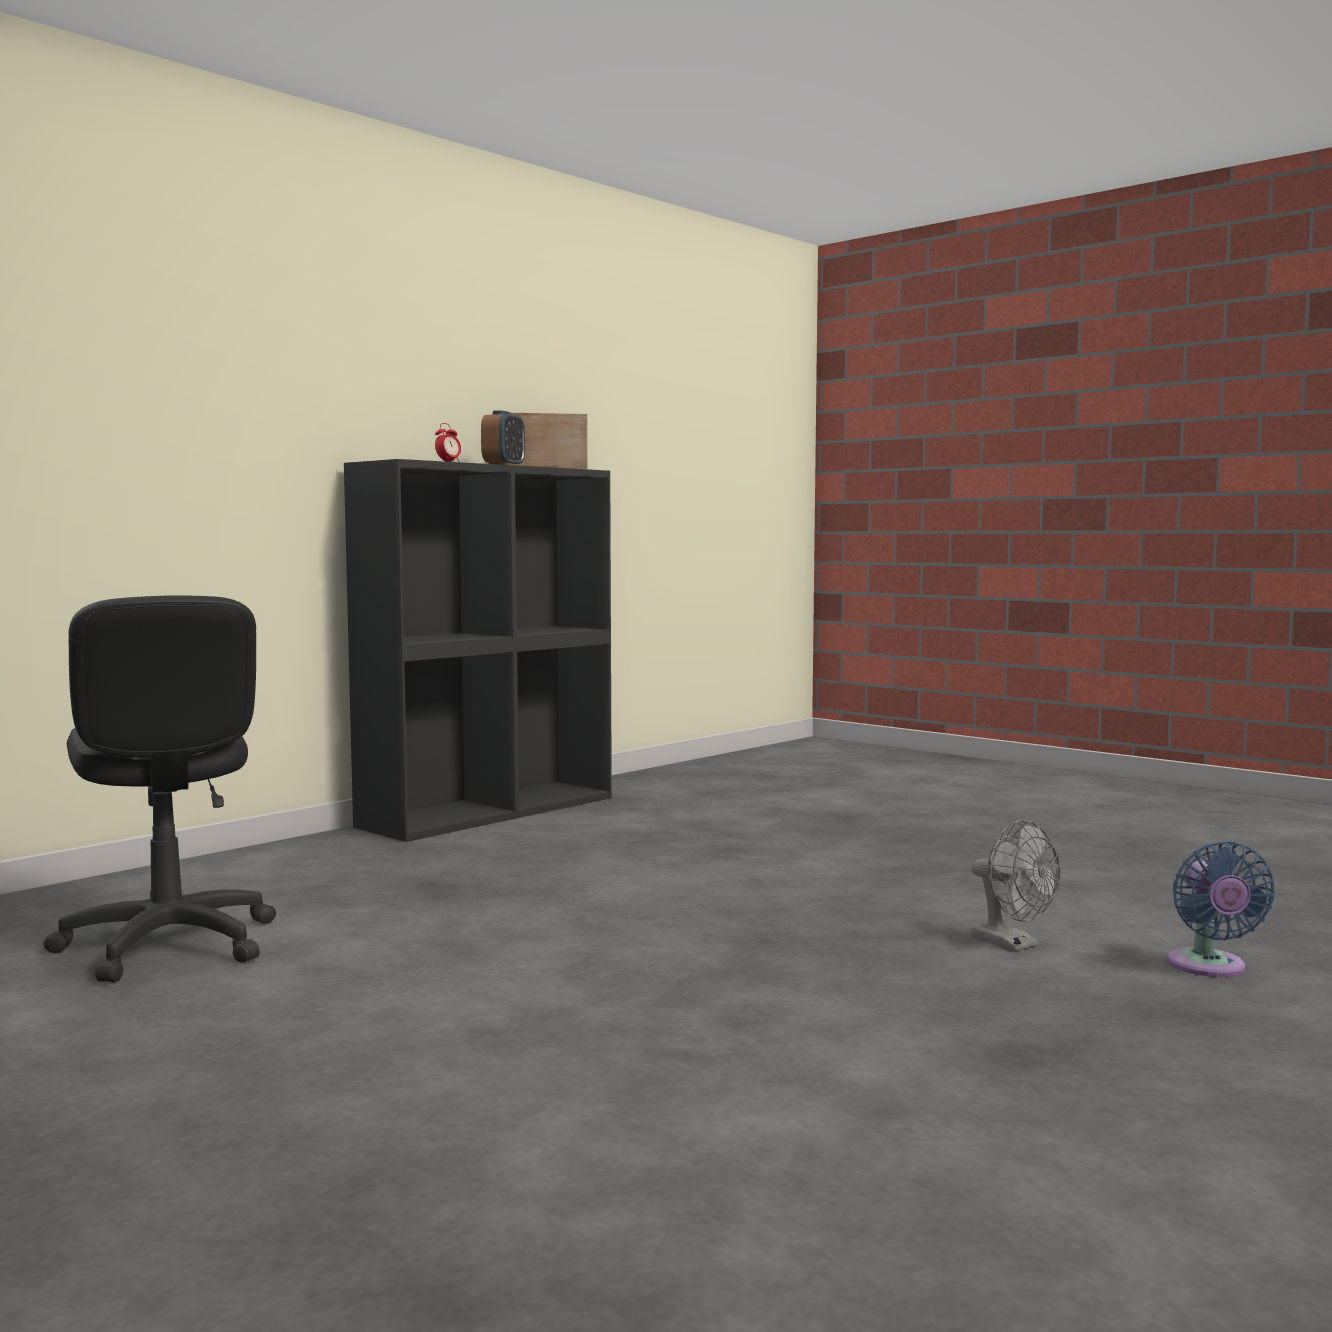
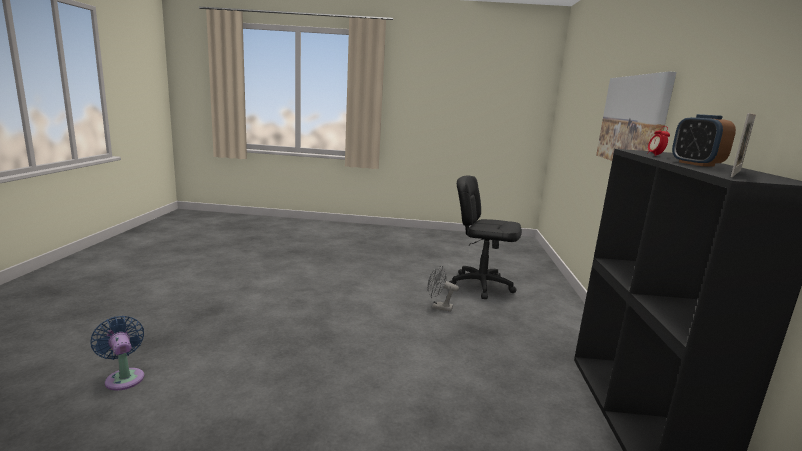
camera: 140 degrees right, 10 degrees up
grey fan [971,820,1061,951] -> grey fan moved to [427,265,459,312]
none -> picture [596,71,676,161]

